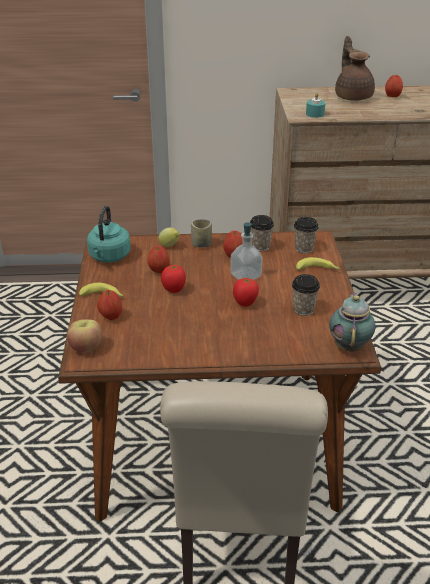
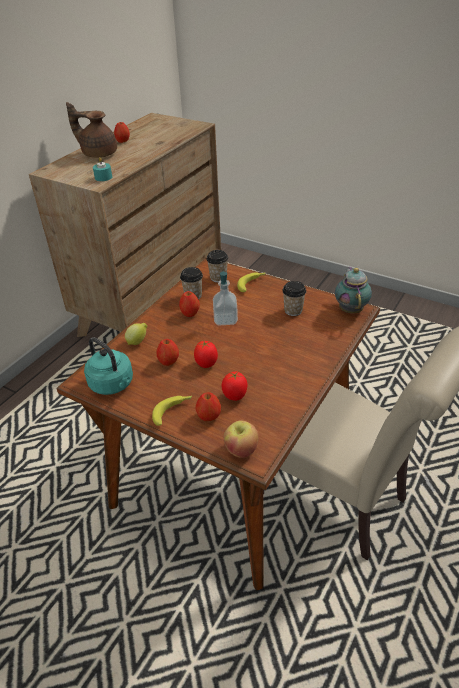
camera: 55 degrees left, 5 degrees up
cup [191,219,212,247] -> none
tomato [233,278,259,307] -> tomato moved to [221,371,247,401]
teapot [329,292,375,351] -> teapot turned 45 degrees clockwise [335,267,372,313]

